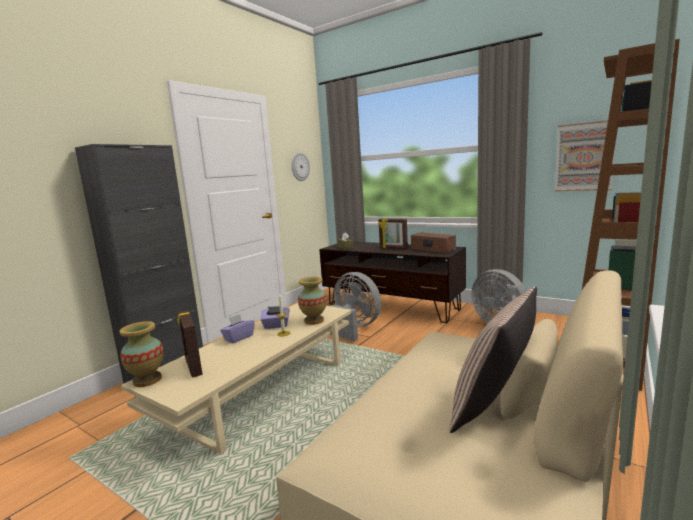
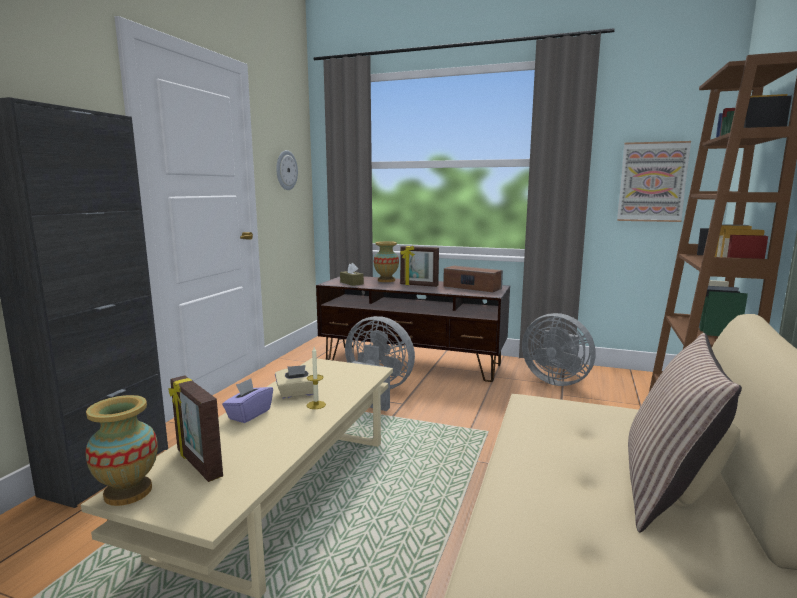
camera: 15 degrees left, 0 degrees up
purple tissue box [260,306,290,329] -> beige tissue box [275,365,319,399]
vase [298,277,327,325] -> vase moved to [374,241,399,282]

